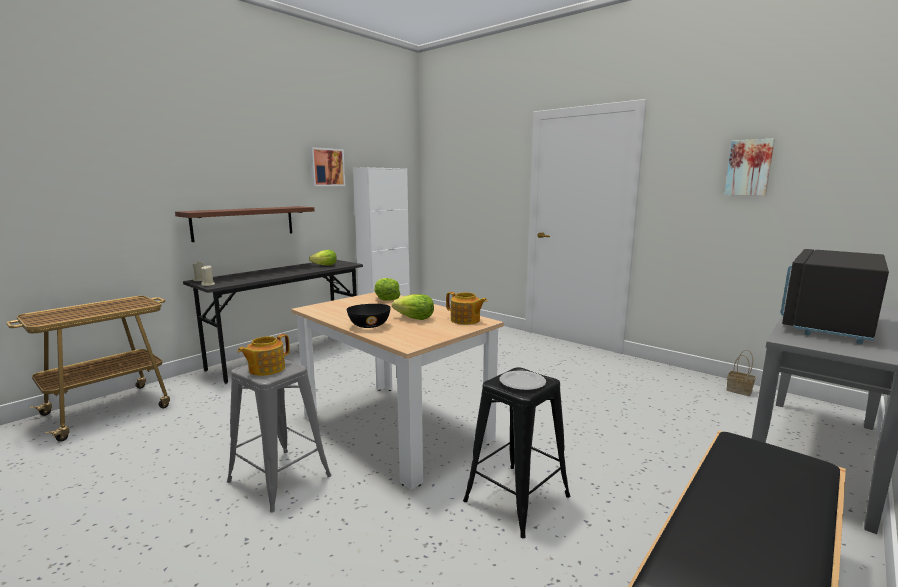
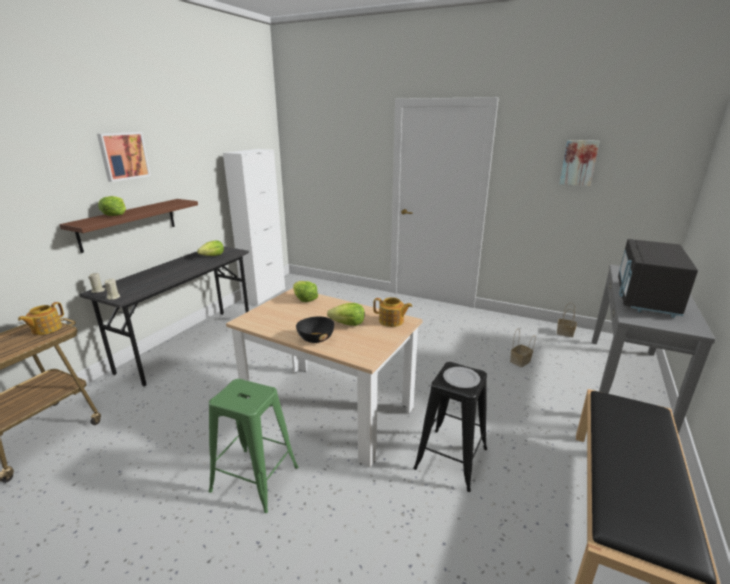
camera: 15 degrees left, 10 degrees up
grey stool [227,359,332,513] -> green stool [208,379,298,513]
teapot [237,334,290,376] -> teapot moved to [18,302,64,335]
picture [309,147,345,186] -> picture moved to [97,132,151,182]
none -> lettuce [98,196,126,216]
none -> basket [510,328,536,367]

